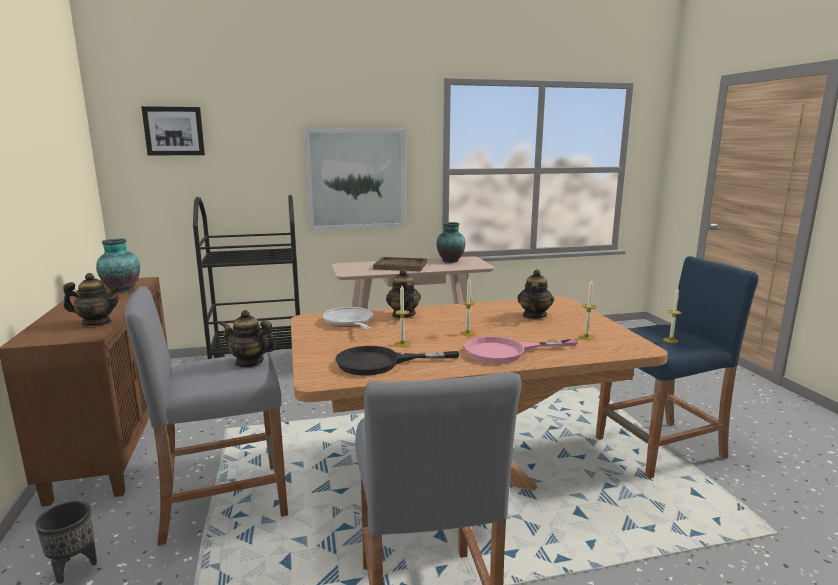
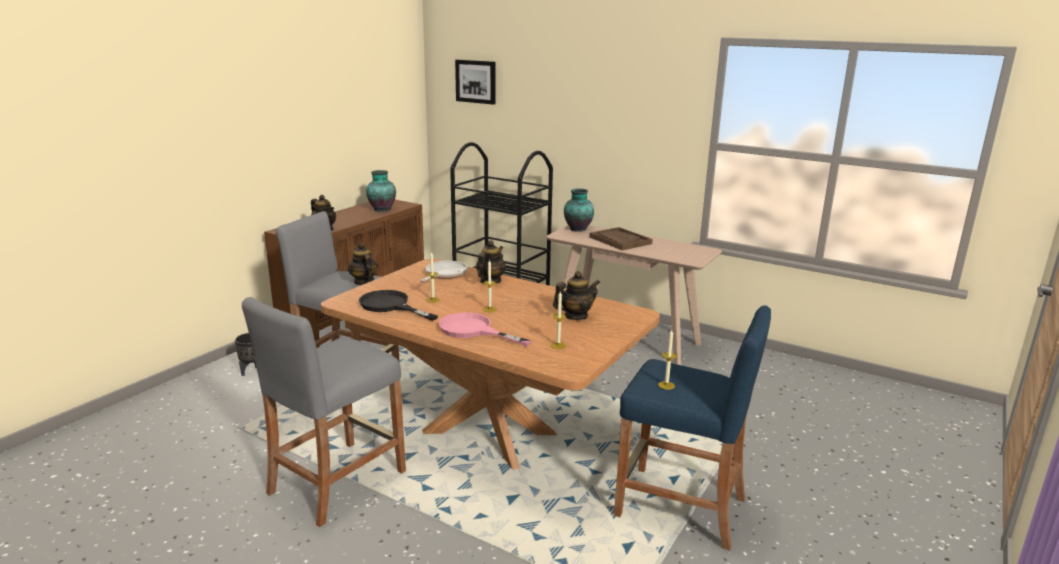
camera: 45 degrees right, 5 degrees up
picture [304,128,406,230] -> none
vase [437,222,466,263] -> vase moved to [564,188,594,232]

